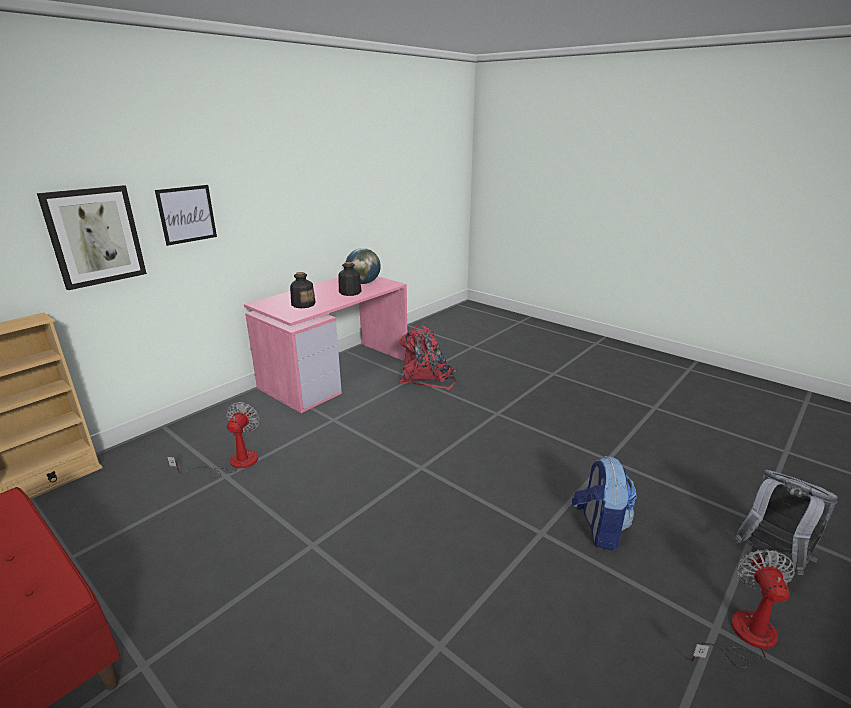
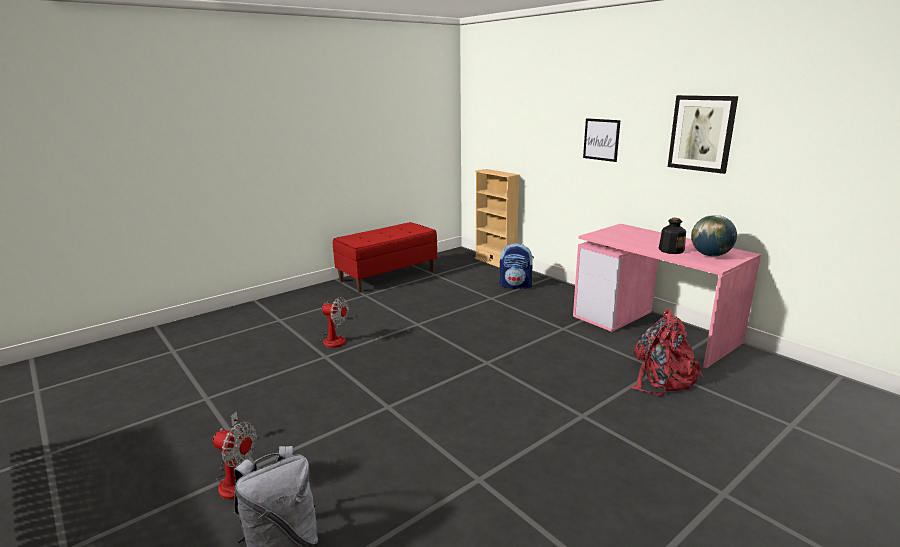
camera: 100 degrees right, 5 degrees down
picture [37,185,147,290] -> picture moved to [668,95,738,174]
fan [167,402,260,477] -> fan moved to [320,297,348,348]
bottle [290,272,316,308] -> none
backpack [572,456,637,551] -> backpack moved to [499,243,534,289]

